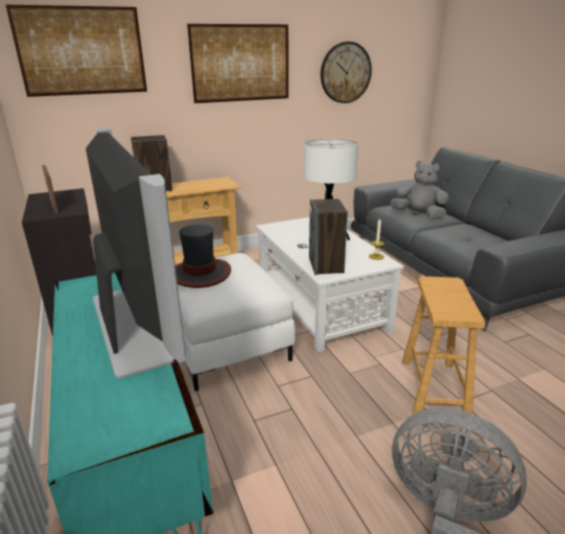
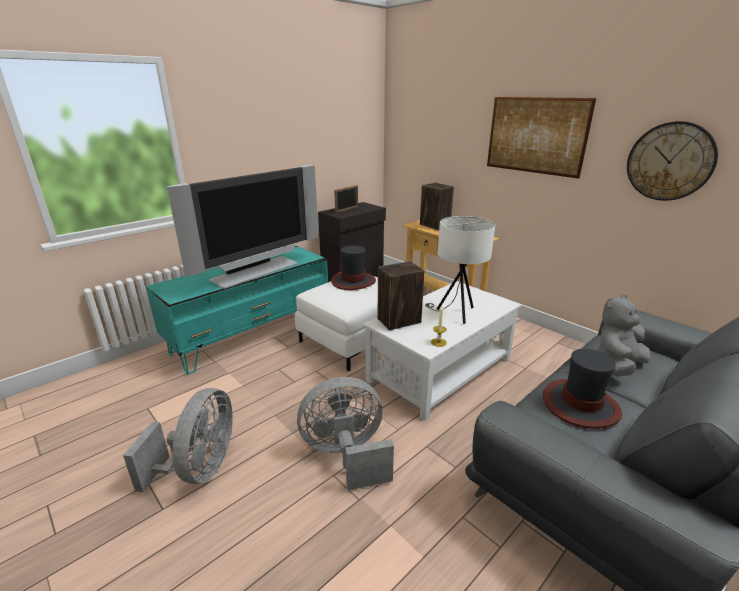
camera: 70 degrees right, 0 degrees up
picture [6,5,147,97] -> none
grey plush toy [390,161,449,219] -> grey plush toy turned 135 degrees counterclockwise [596,294,651,377]
brown stool [402,276,485,414] -> grey fan [297,377,394,490]
none -> hat [543,349,622,429]

